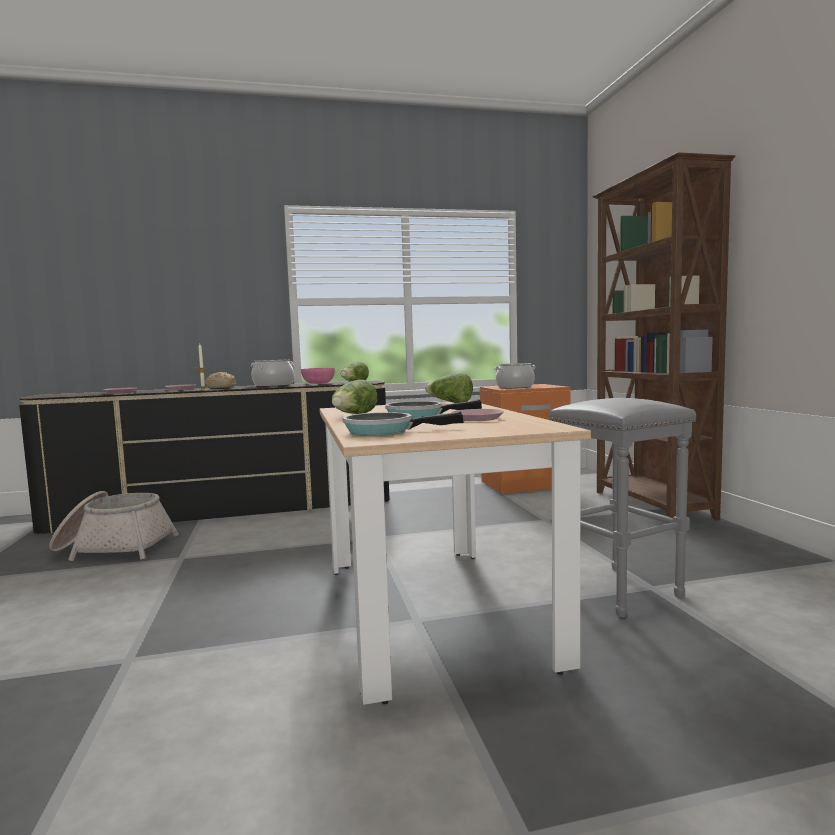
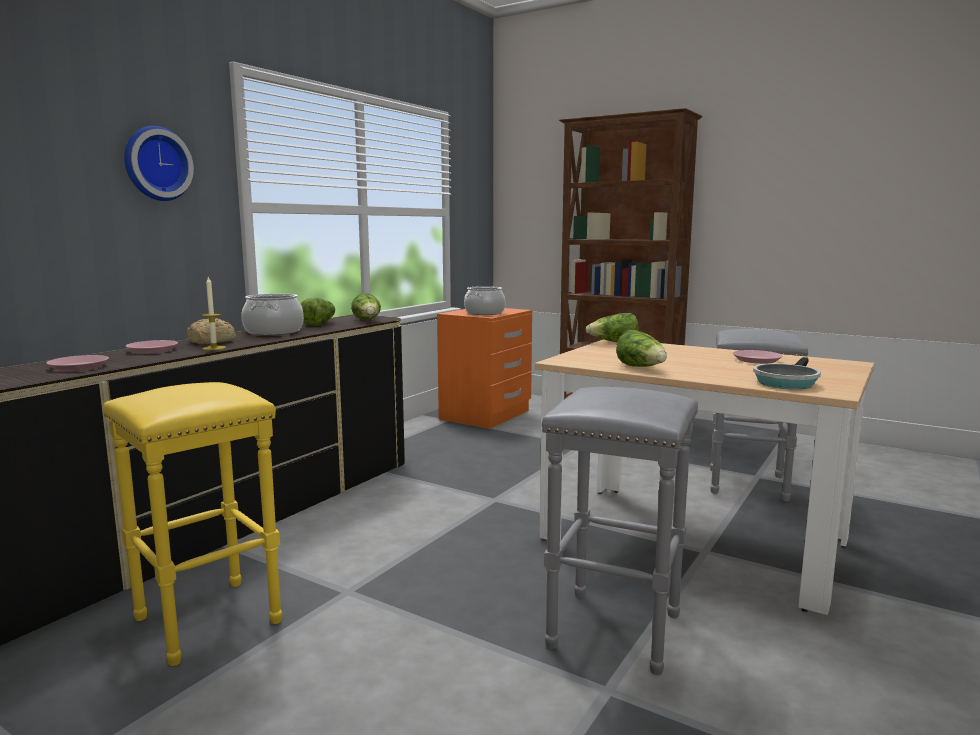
camera: 45 degrees left, 5 degrees up
basket [49,491,179,561] -> yellow stool [103,382,282,666]
pink bowl [301,368,335,384] -> lettuce [301,298,335,326]
frying pan [385,399,482,419] -> none
none -> wall clock [124,126,194,201]
none -> grey stool [542,387,698,675]

